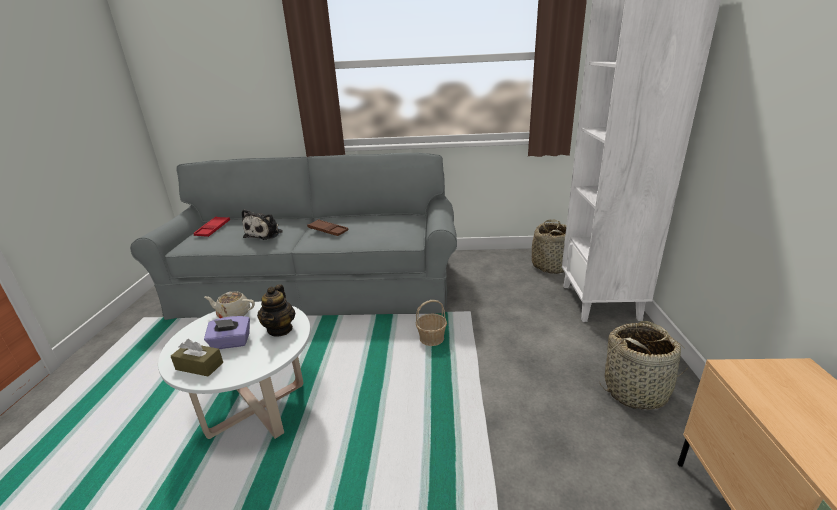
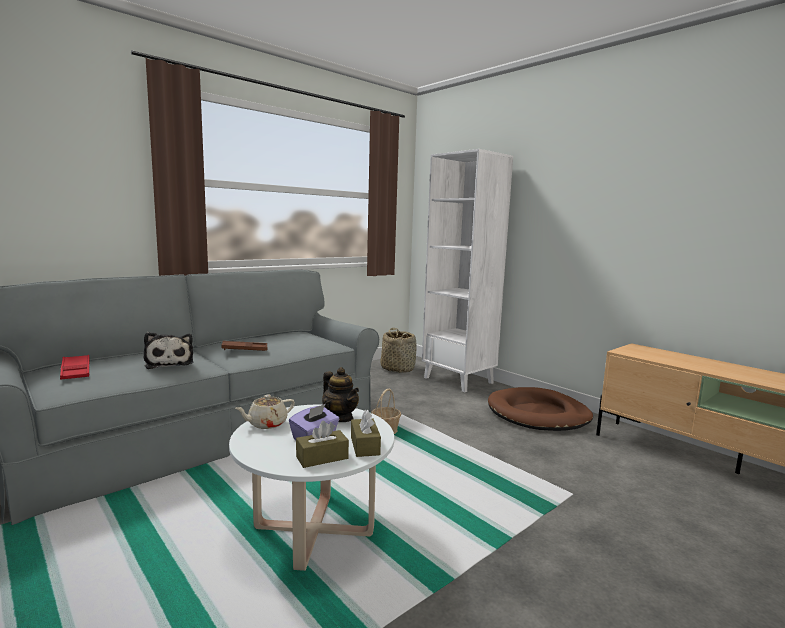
camera: 45 degrees left, 15 degrees down
basket [600,321,688,410] -> brown dog bed [488,387,593,431]
none -> brown tissue box [351,410,381,457]

